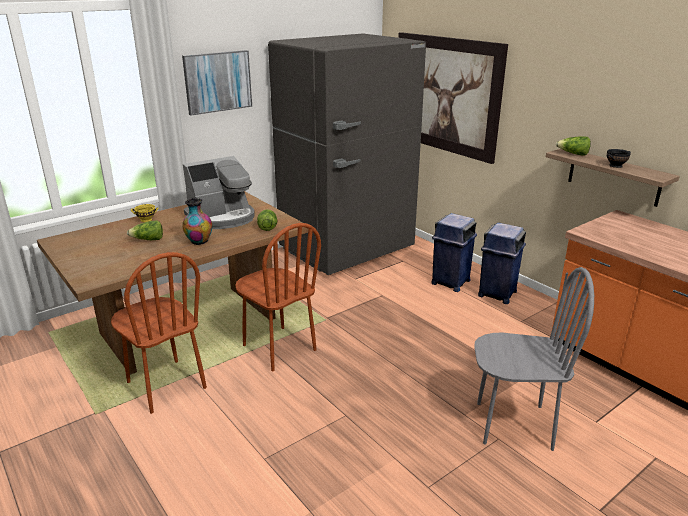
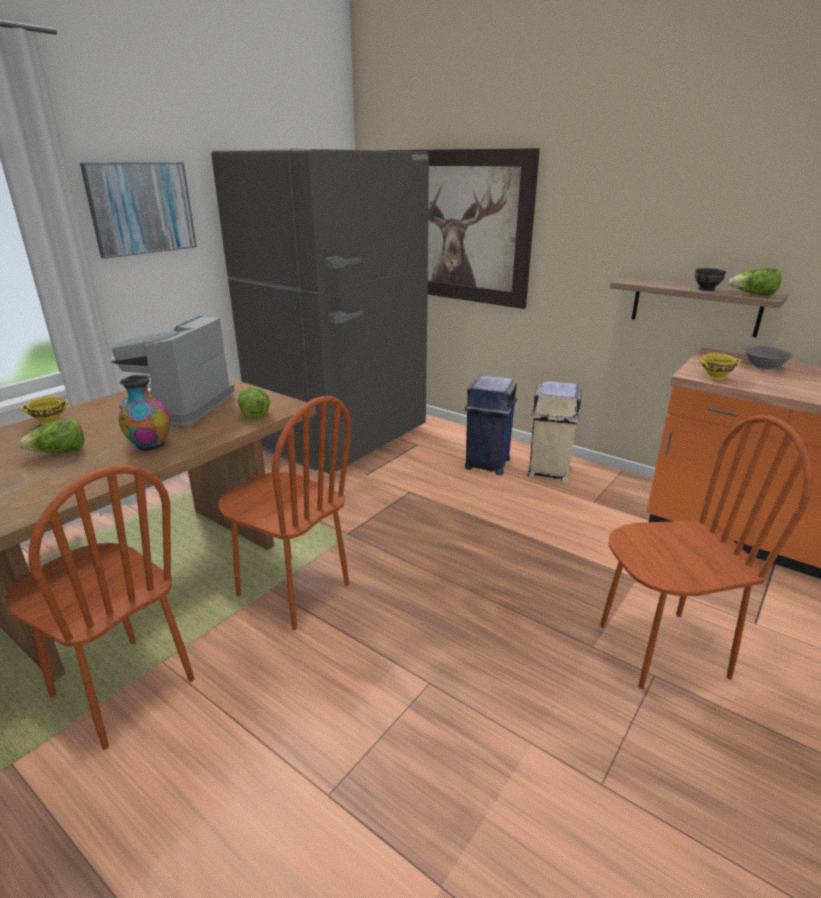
camera: 15 degrees left, 0 degrees up
coffee machine [183,156,255,229] -> coffee machine turned 150 degrees clockwise [111,315,234,426]
grey chair [474,267,594,451] -> brown chair [600,415,813,689]
blue trash can [478,223,526,304] -> beige trash can [528,381,582,483]
lettuce [556,136,591,156] -> lettuce moved to [729,268,781,295]
none -> yellow bowl [699,353,741,380]
none -> grey bowl [744,346,793,370]

